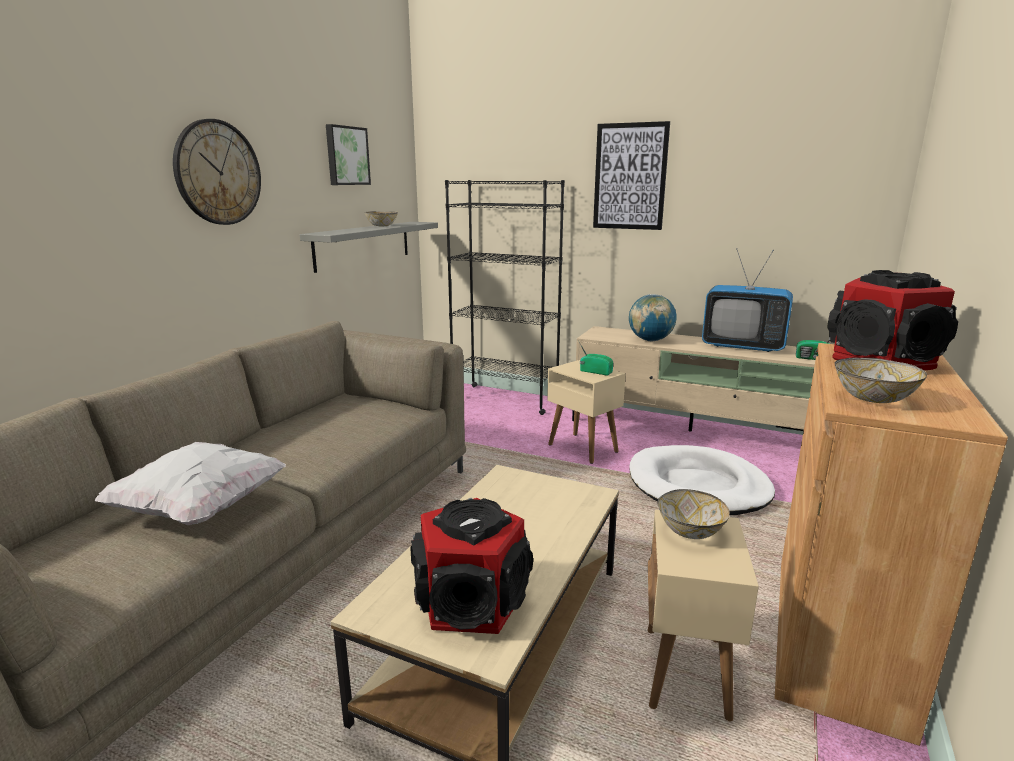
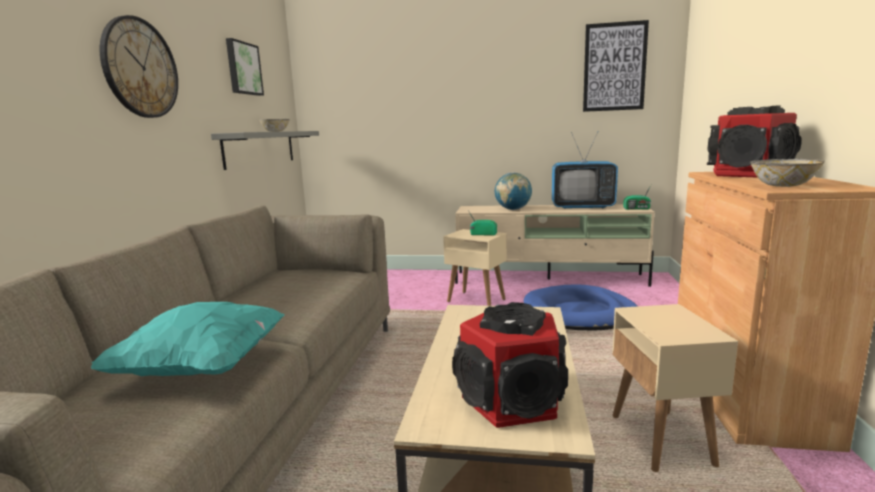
camera: 15 degrees left, 5 degrees down
white pillow [95,442,286,525] -> turquoise pillow [91,302,285,376]
black bookcase [445,180,565,415] -> none
picture [593,121,670,230] -> picture moved to [583,20,649,112]
white dog bed [630,445,775,515] -> blue dog bed [524,284,637,331]
bowl [658,489,730,539] -> none

